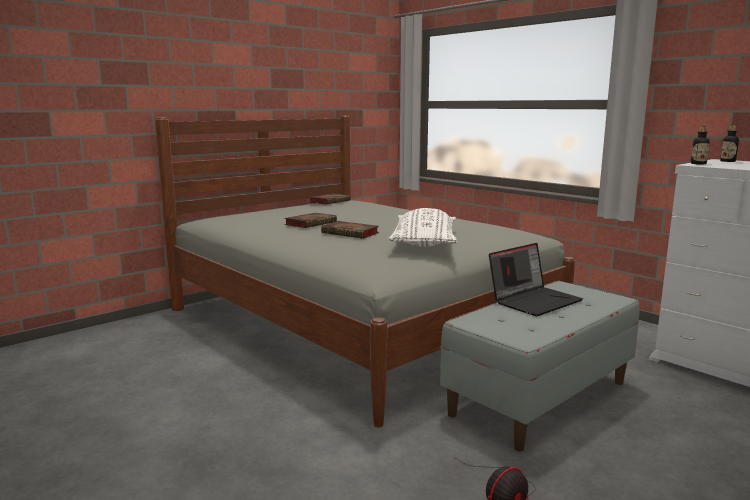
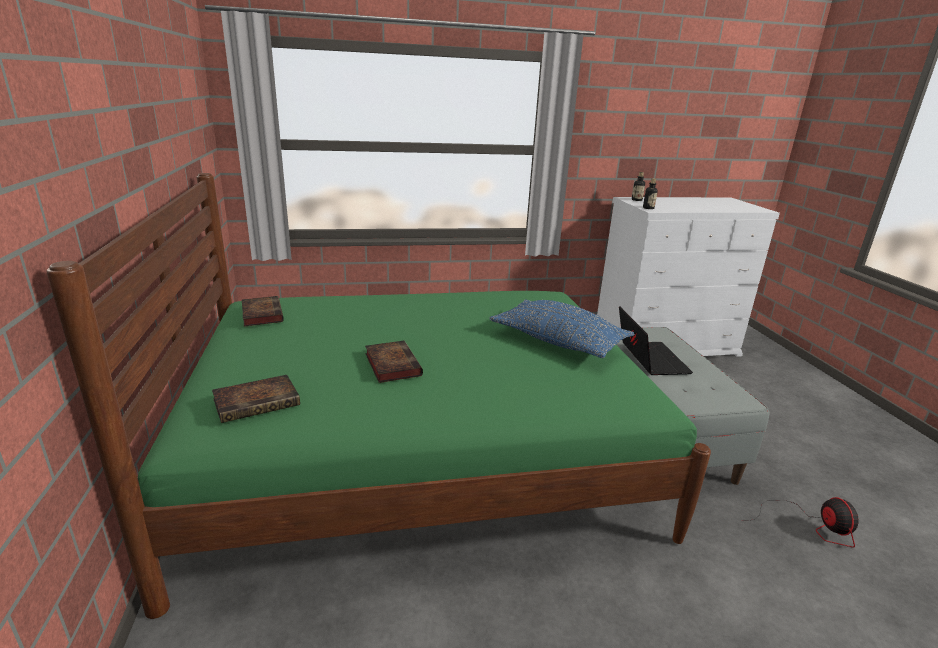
camera: 60 degrees left, 10 degrees up
grey bed [155,115,575,428] -> green bed [46,173,711,619]
book [321,221,379,239] -> book moved to [212,375,300,423]
white pillow [388,208,458,246] -> blue pillow [489,299,635,358]

